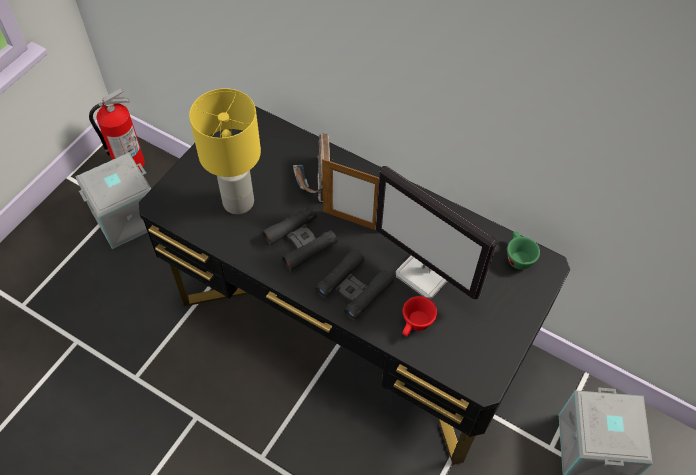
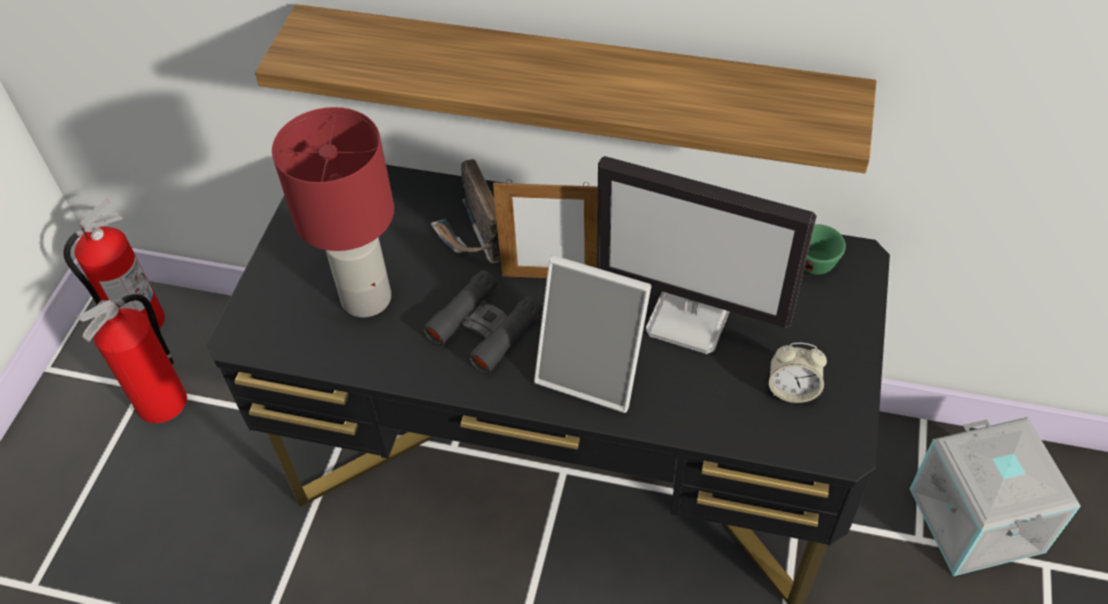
camera: 15 degrees left, 5 degrees down
grey storage box [75,153,151,249] -> fire extinguisher [76,294,187,423]
yellow table lamp [189,88,261,214] -> red table lamp [272,107,394,318]
black binoculars [315,249,394,321] -> picture frame [534,255,651,413]
red cup [403,296,437,337] -> none
none -> shelf [255,4,876,173]
none -> alarm clock [769,343,827,403]

